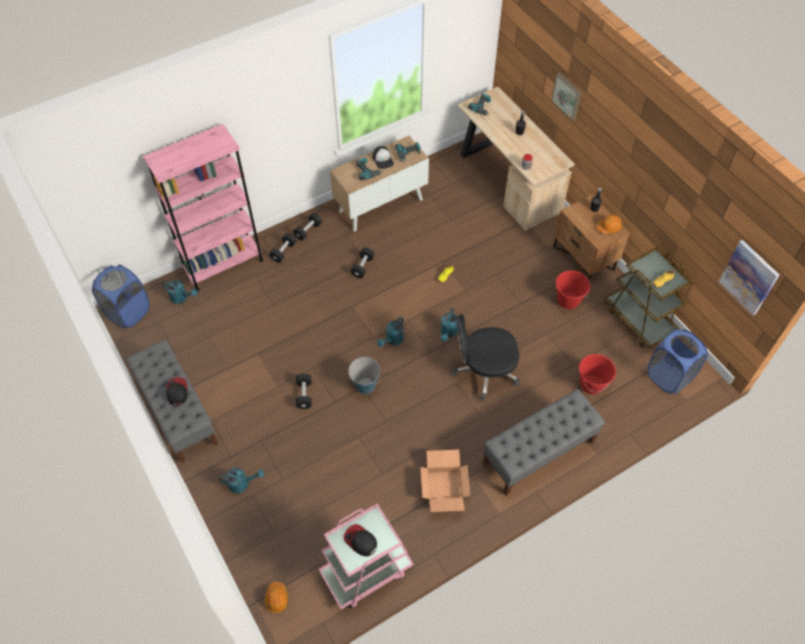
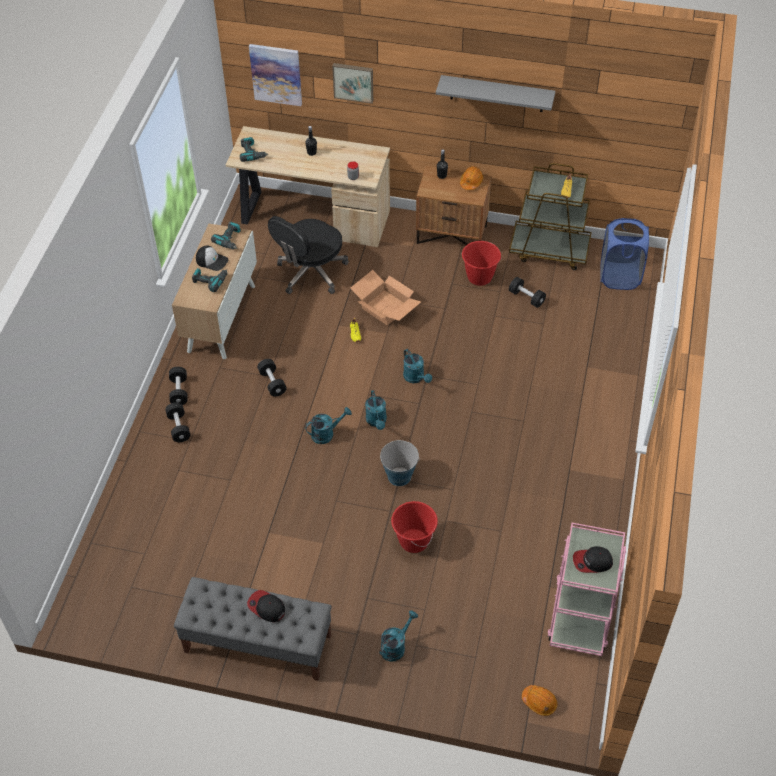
camera: 45 degrees left, 5 degrees down
blue laundry basket [92,265,149,328] -> none
pink bookcase [143,124,263,292] -> none
turquoise watering can [162,280,198,304] -> turquoise watering can moved to [305,407,352,444]
black dumbbell [296,374,312,409] -> black dumbbell moved to [509,277,546,308]
cardboard box [421,450,470,512] -> cardboard box moved to [350,270,421,325]
black office chair [451,314,520,401] -> black office chair moved to [268,216,349,294]
grey bench [483,389,605,496] -> none
red bucket [579,354,616,394] -> red bucket moved to [391,501,438,553]
picture [719,240,779,315] -> picture moved to [249,44,302,106]
none -> grey shelf [436,75,555,112]

